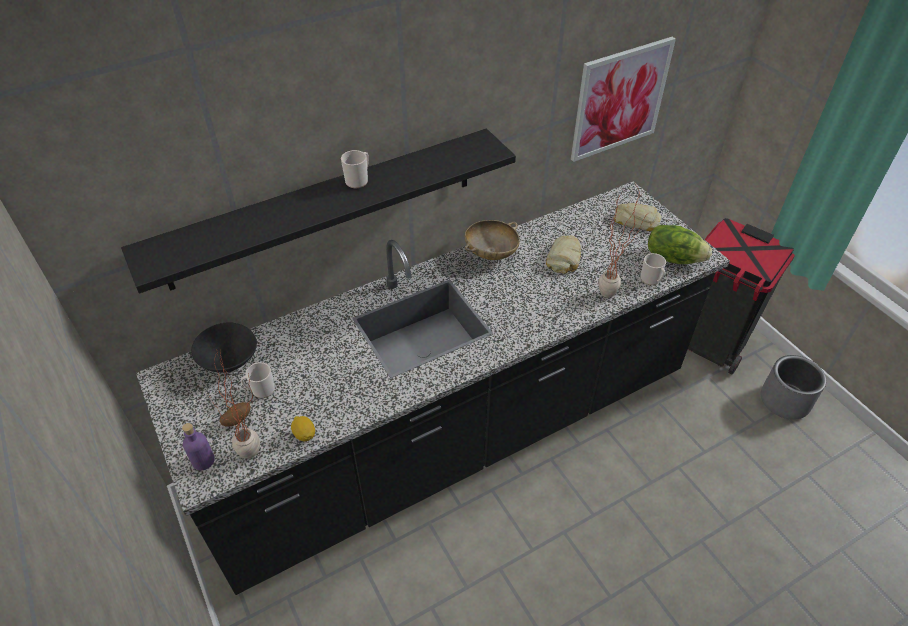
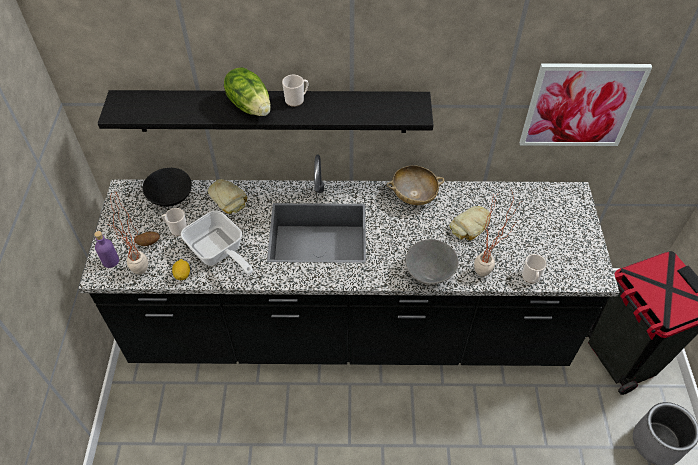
camera: 30 degrees right, 5 degrees up
bread [614,203,662,231] -> bread moved to [208,179,247,214]
lettuce [648,225,712,264] -> lettuce moved to [224,67,271,116]
none -> frying pan [181,210,253,275]
none -> grey bowl [405,239,459,285]

